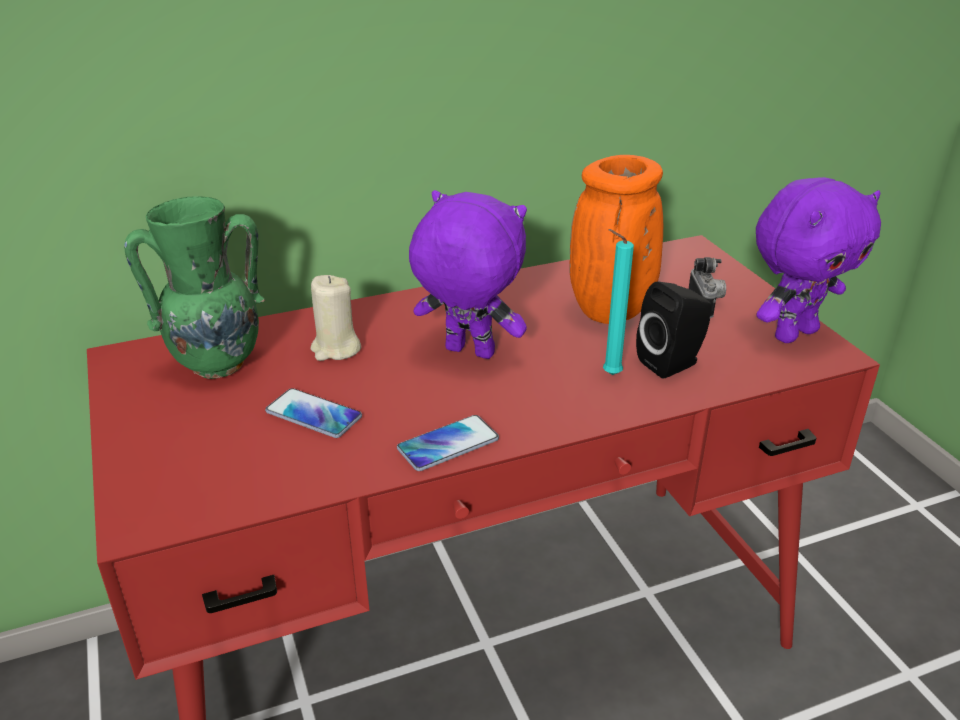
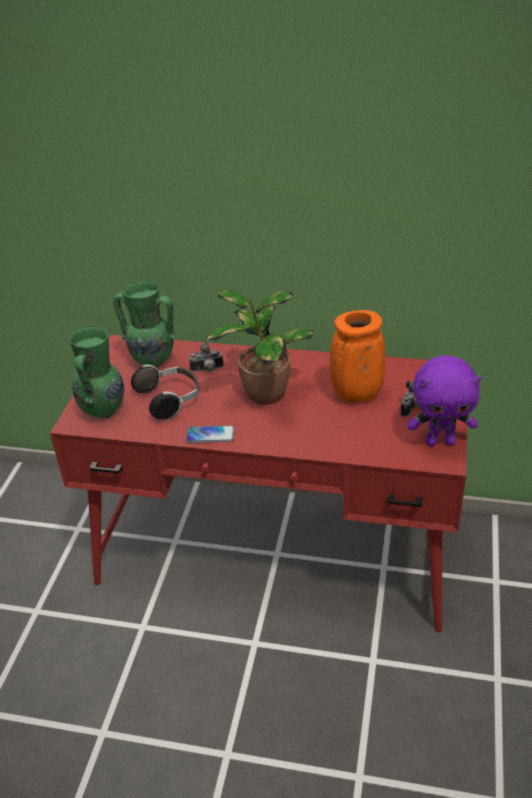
camera: 35 degrees right, 5 degrees up
phone [265,388,362,438] -> headphones [131,364,199,420]
beige candle [311,275,361,361] -> camera [189,342,224,372]
purple plush toy [409,190,527,359] -> potted plant [206,290,315,405]
turquoise candle [603,229,634,375] -> none
black speaker [636,281,712,379] -> none
none -> green vase [69,326,124,418]

